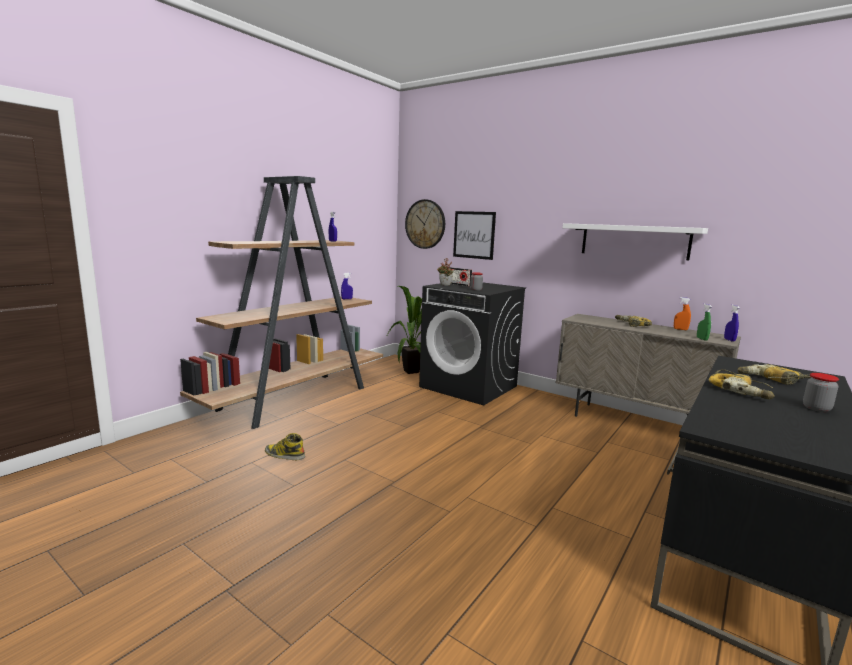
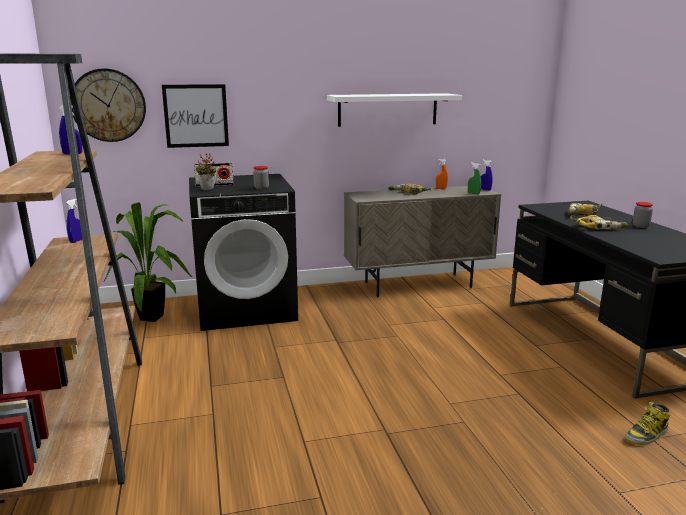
camera: 50 degrees left, 5 degrees up
boot [265,433,305,460] -> boot moved to [625,402,670,445]

